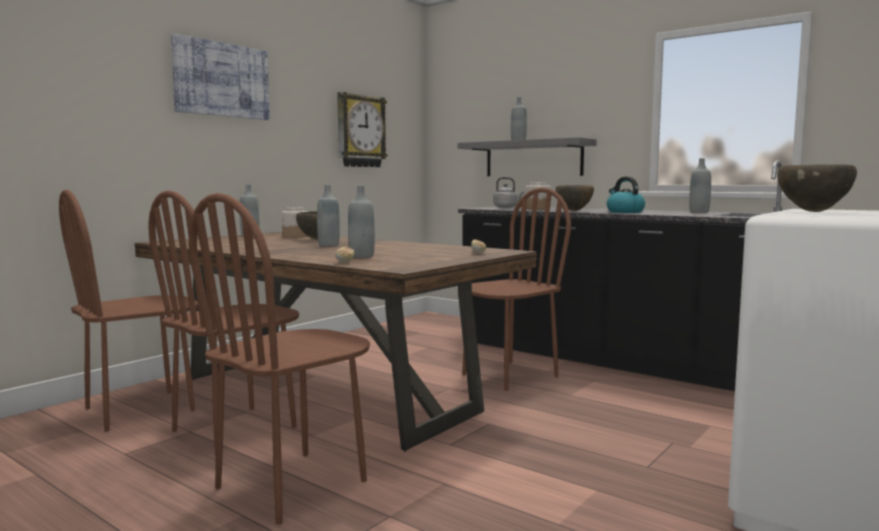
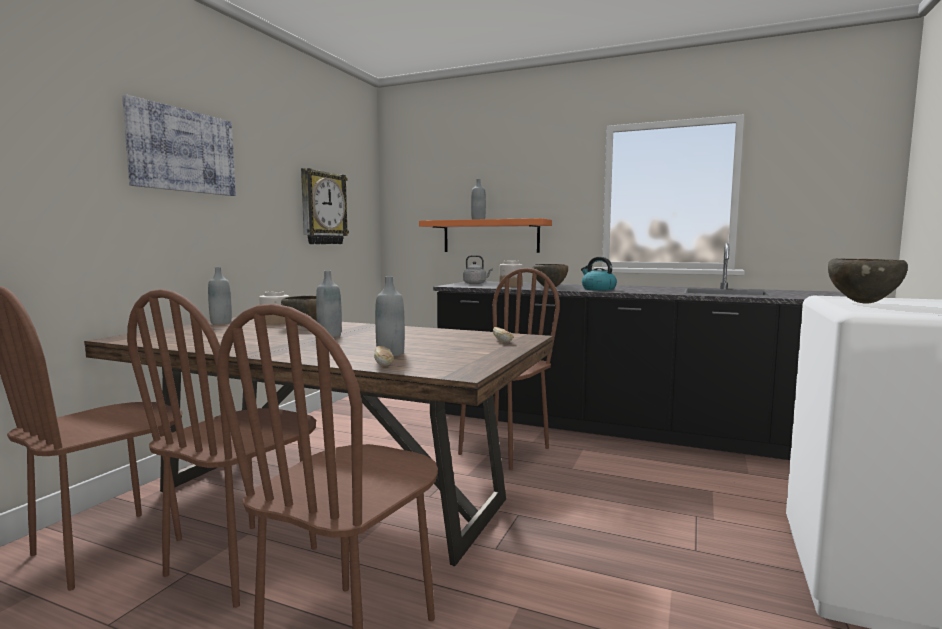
camera: 15 degrees left, 0 degrees up
grey shelf [458,137,597,176] -> orange shelf [419,218,552,253]
grey bottle [689,158,711,213] -> none

